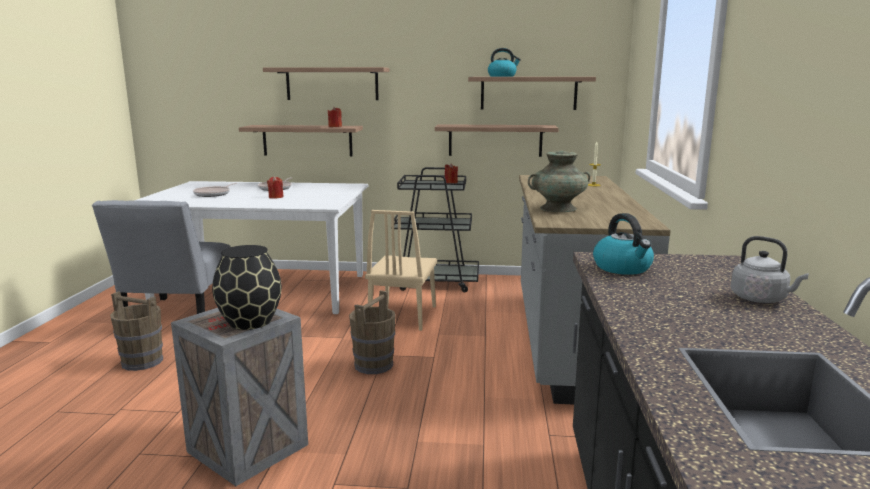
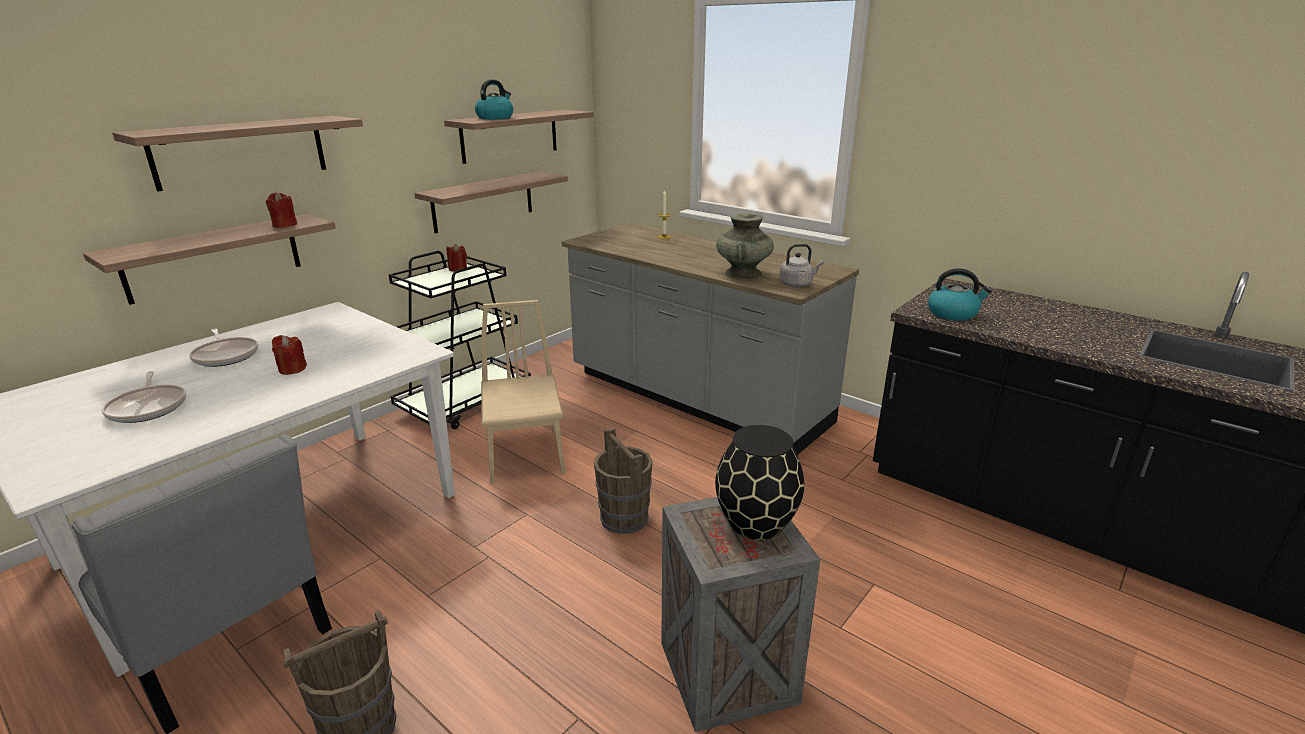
camera: 55 degrees left, 10 degrees up
beige chair [365,210,437,331] -> beige chair turned 150 degrees counterclockwise [481,300,565,483]
grey kettle [730,236,809,303] -> grey kettle moved to [779,244,824,287]

